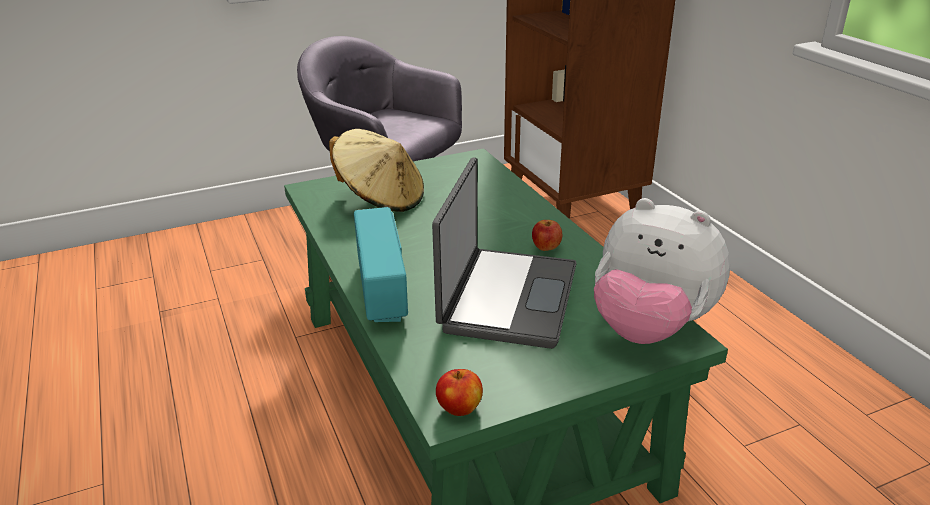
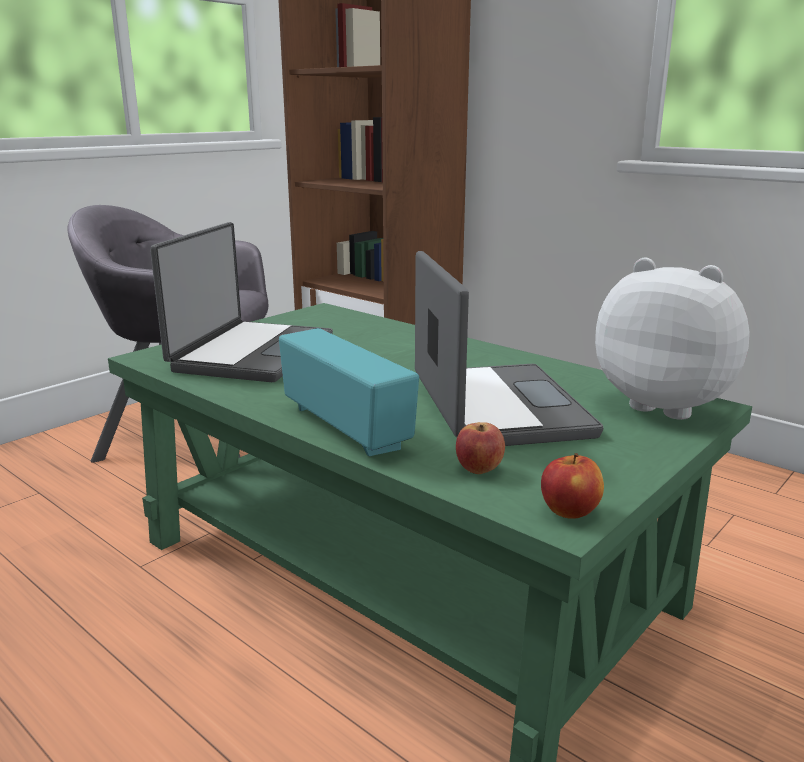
camera: 25 degrees left, 10 degrees down
beige hat [329,129,424,212] -> laptop [150,222,333,382]
apple [532,220,562,251] -> apple moved to [456,422,505,474]
plush toy [594,198,730,344] -> plush toy turned 150 degrees counterclockwise [595,257,750,420]

